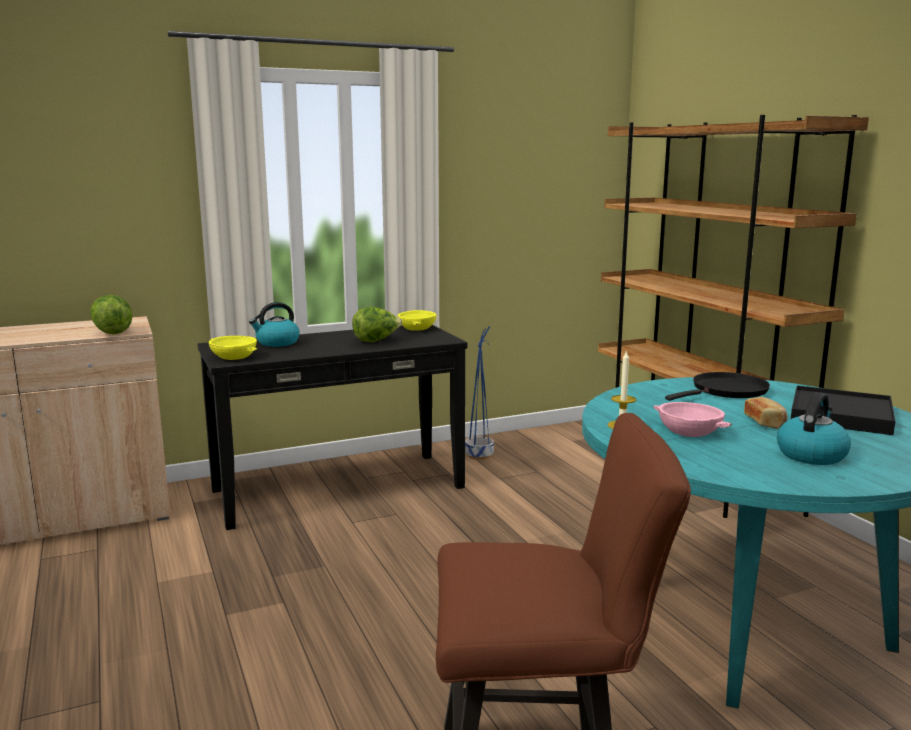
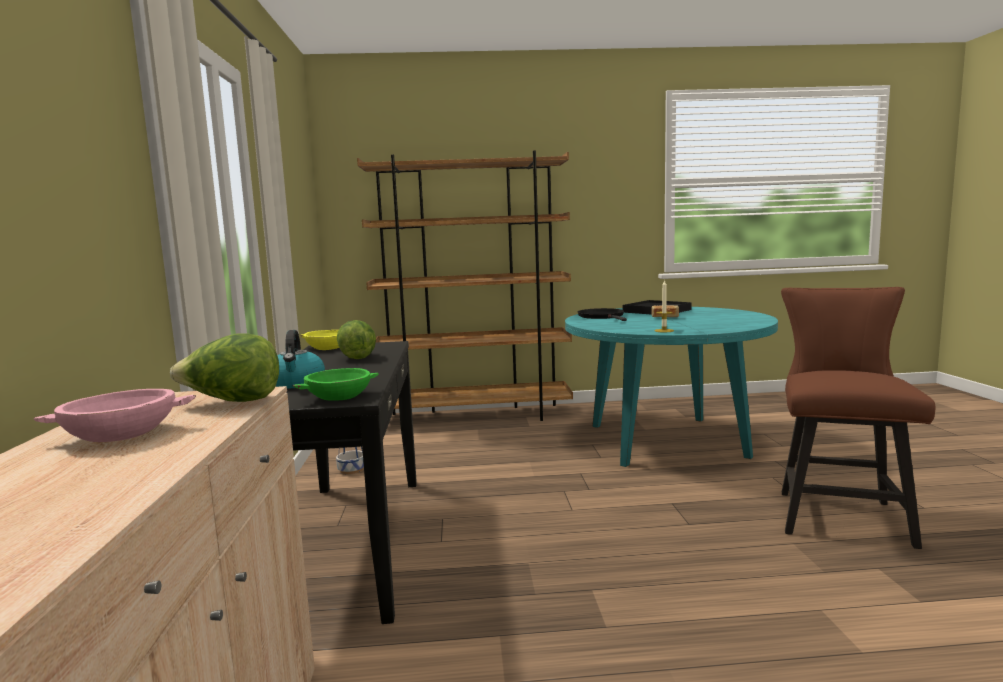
camera: 70 degrees left, 5 degrees down
yellow bowl [209,336,257,360] -> green bowl [293,368,379,401]
pink bowl [654,402,732,437] -> pink bowl moved to [33,389,196,442]
kettle [777,392,851,465] -> none

